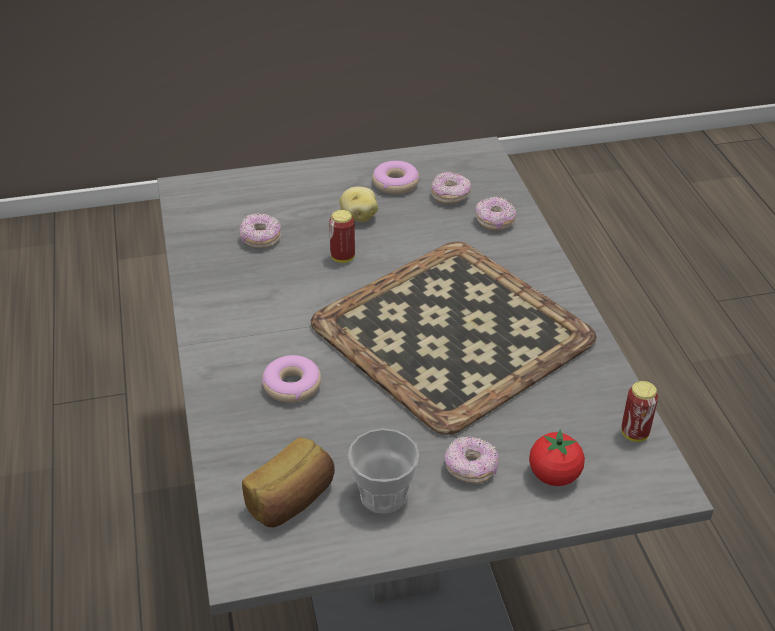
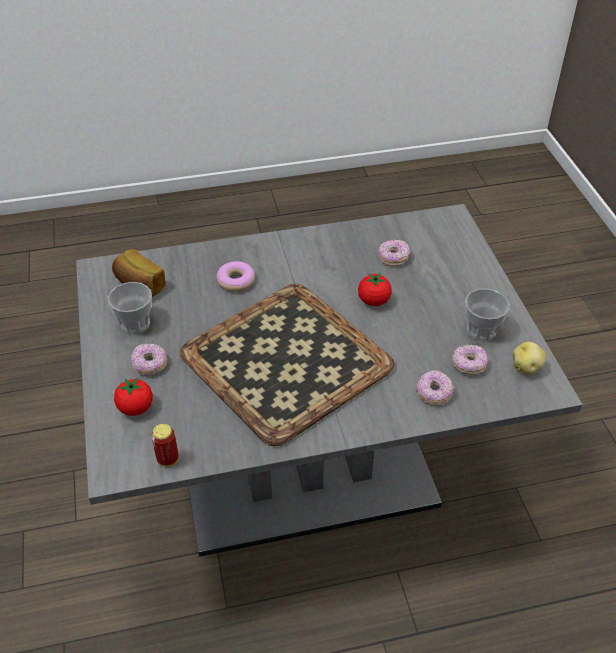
camera: 90 degrees right, 5 degrees up
can [329,210,355,263] -> tomato [358,272,392,306]
potato [339,186,378,222] -> potato moved to [512,342,546,375]
donut [372,161,419,194] -> cup [465,288,510,341]

